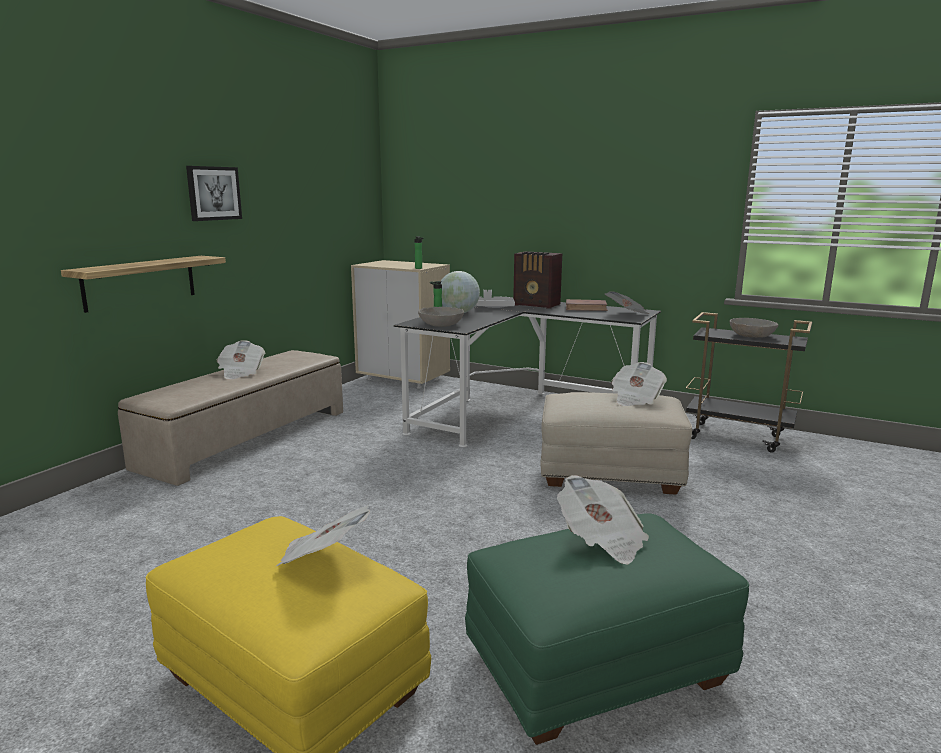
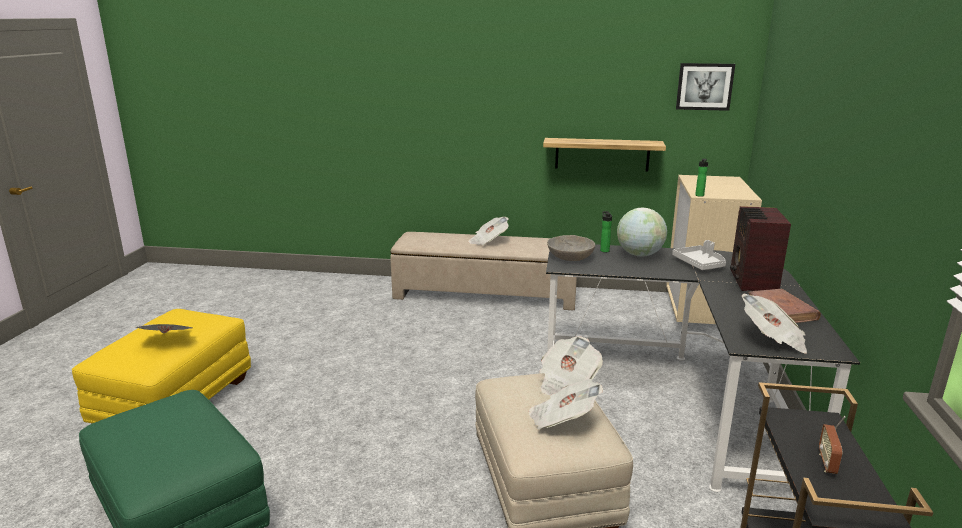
camera: 70 degrees right, 5 degrees up
shelf [61,256,226,313] -> shelf moved to [543,138,666,172]
picture [186,166,242,221] -> picture moved to [676,63,735,111]
newspaper [557,475,649,564] -> newspaper moved to [539,336,603,395]
grey bowl [730,318,778,338] -> radio [819,416,846,474]

